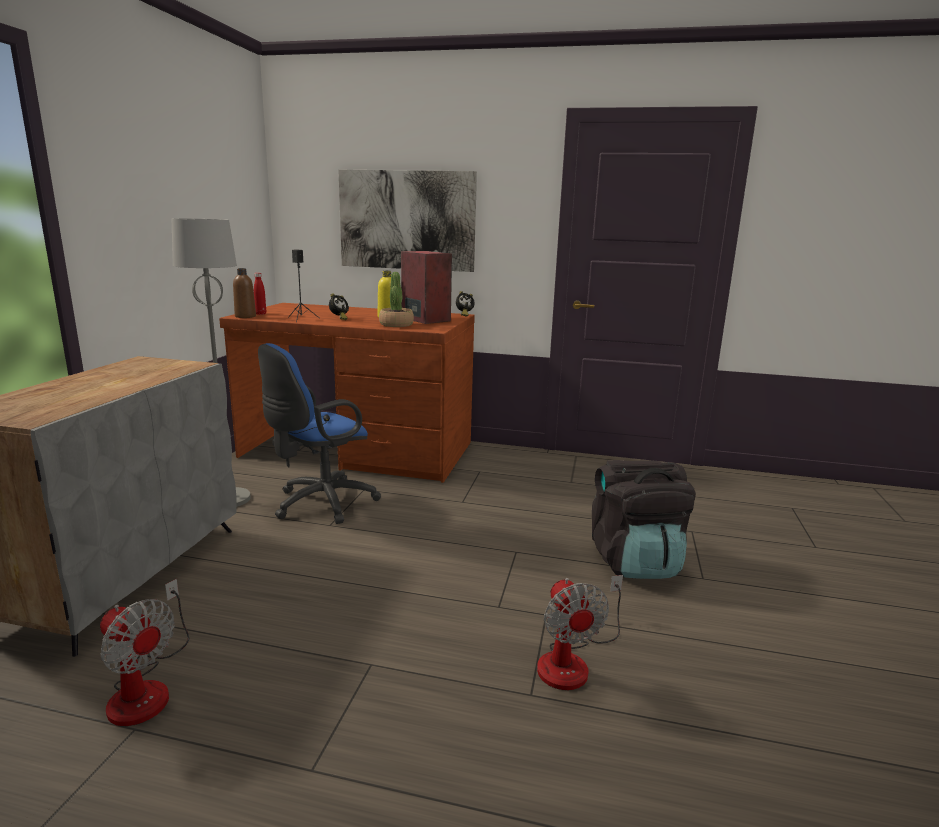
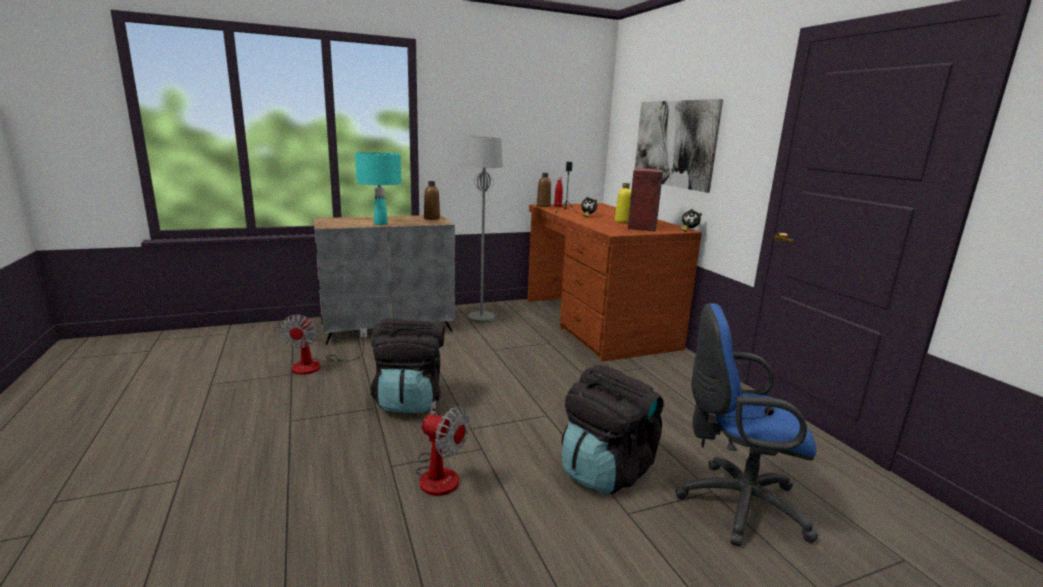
camera: 55 degrees right, 0 degrees up
blue office chair [258,343,381,524] -> blue office chair moved to [675,303,818,547]
potted plant [379,272,414,327] -> none
fan [537,575,623,690] -> fan turned 105 degrees counterclockwise [416,400,469,496]
none -> turquoise table lamp [355,152,401,225]
none -> black backpack [370,318,444,413]
none -> brown bottle [424,181,440,220]

